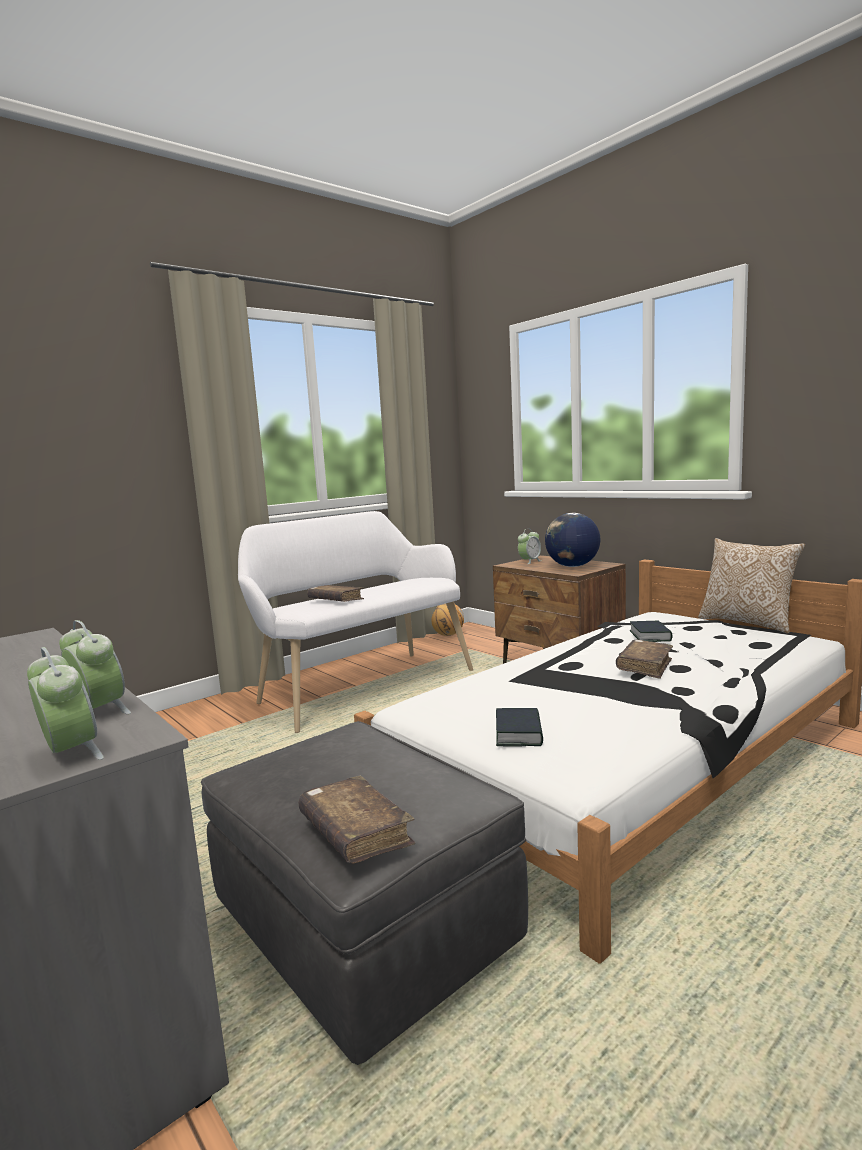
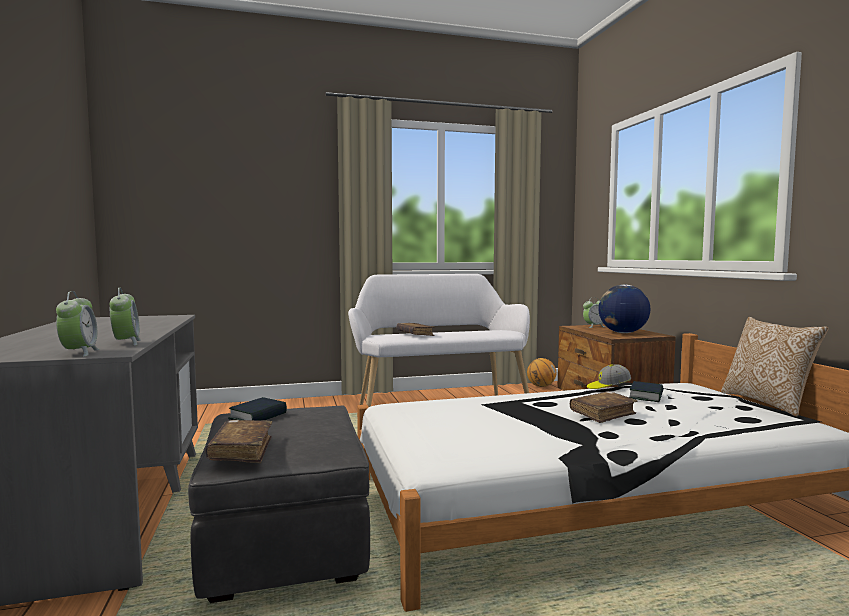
camera: 25 degrees right, 5 degrees down
book [496,708,543,747] -> book moved to [228,397,287,421]
none -> cap [587,364,631,389]

